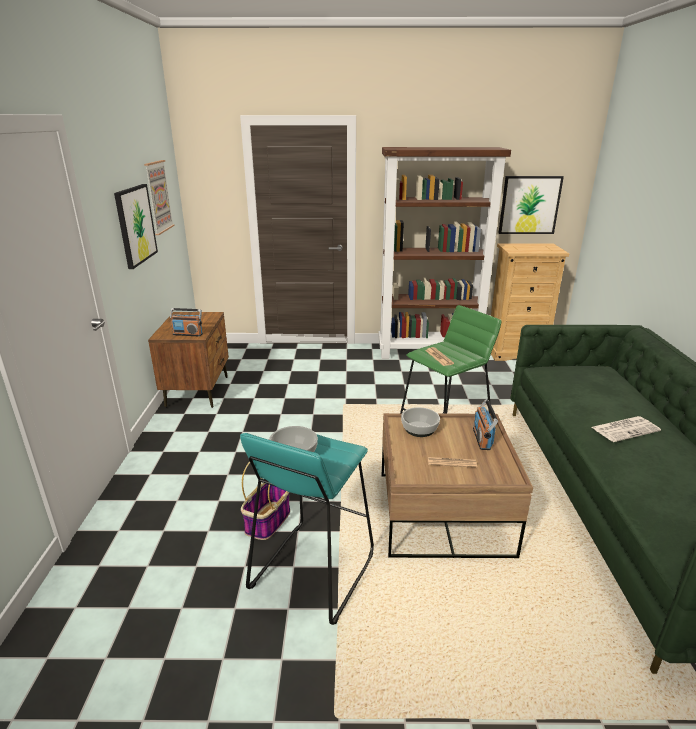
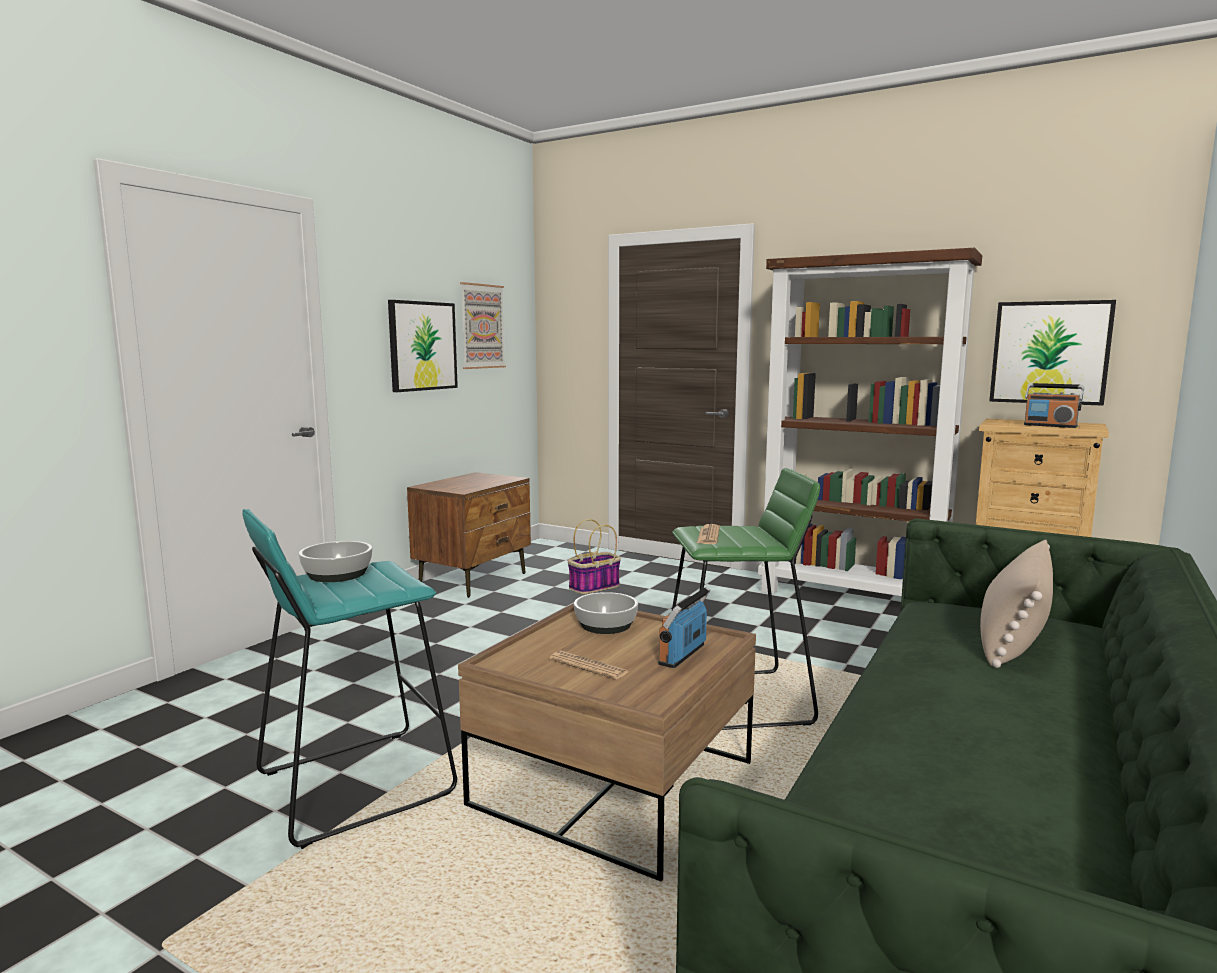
camera: 30 degrees right, 15 degrees down
radio [170,308,203,337] -> radio moved to [1024,383,1084,428]
basket [241,462,290,540] -> basket moved to [567,519,621,594]
newspaper [591,416,661,442] -> none
none -> beige pillow [980,540,1053,668]

